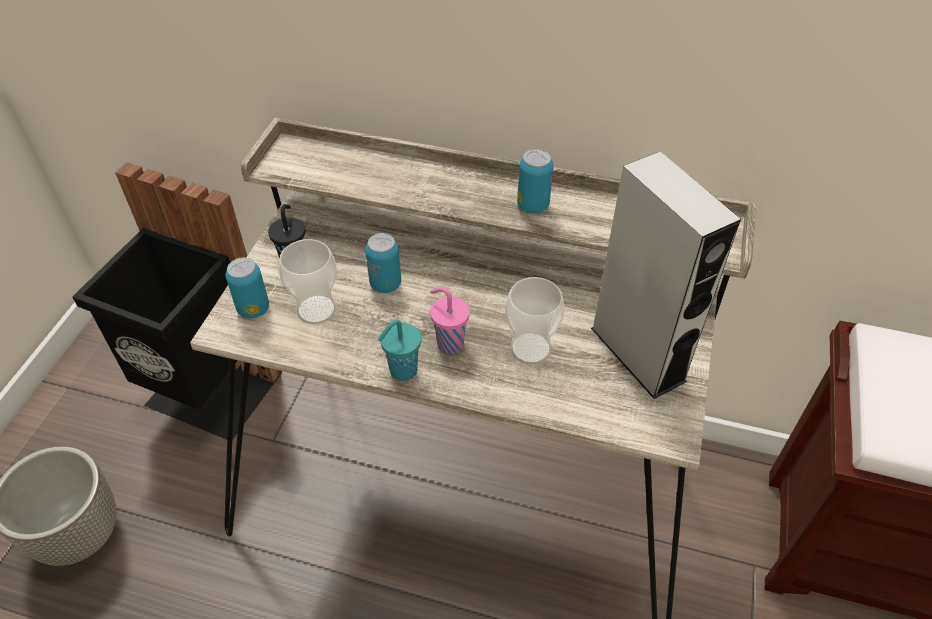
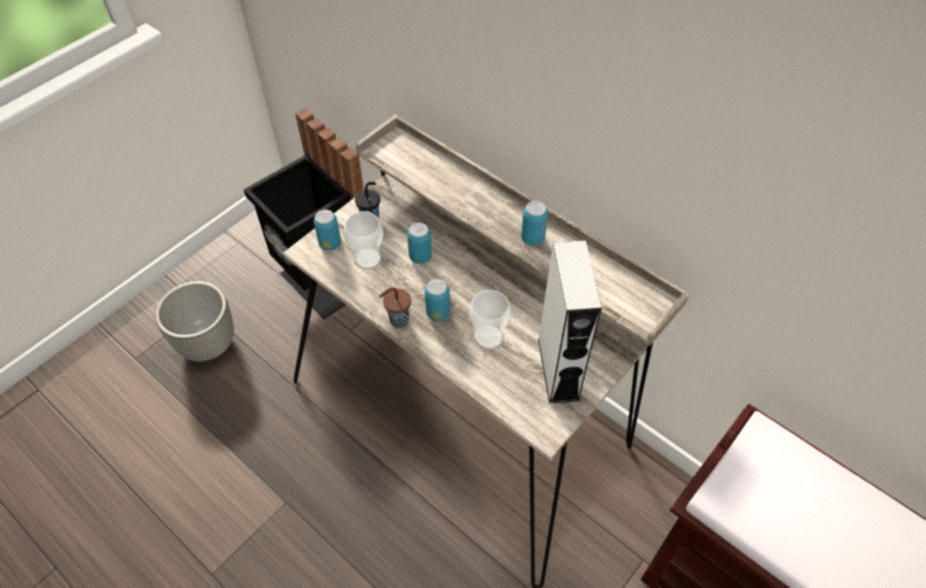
camera: 25 degrees right, 5 degrees up
turquoise cup [378,320,421,381] -> brown cup [379,287,411,328]
pink cup [430,287,470,354] -> can [425,279,450,321]

